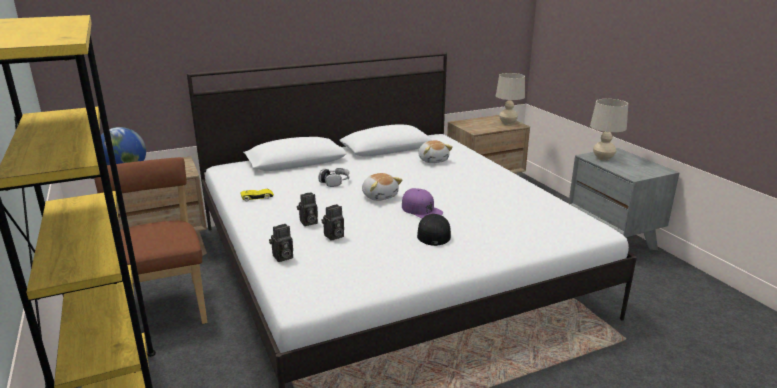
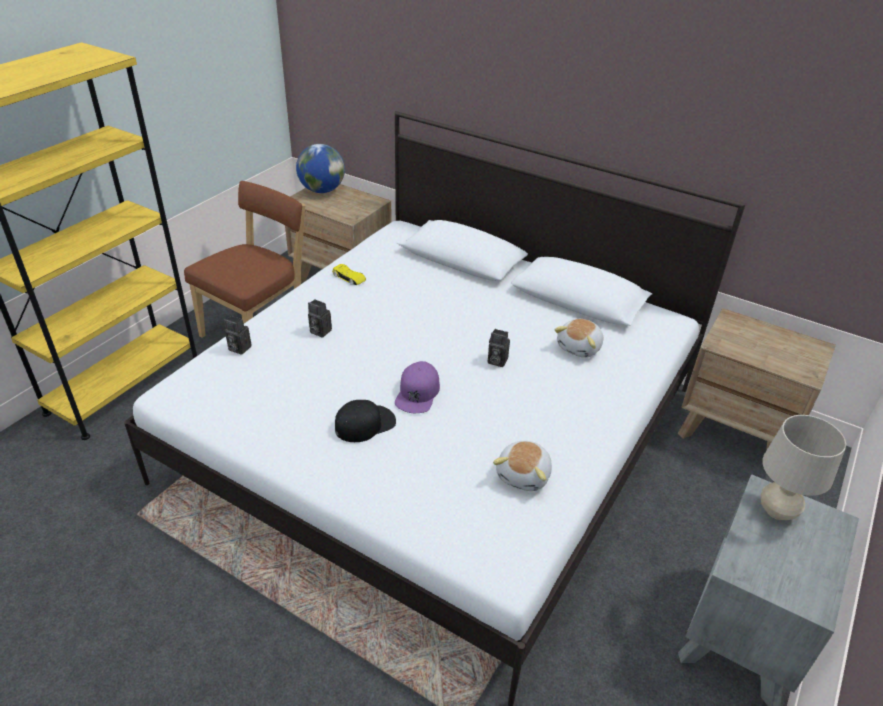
camera: 55 degrees right, 15 degrees up
headphones [319,168,350,187] -> none
camera [321,204,344,241] -> camera moved to [488,329,510,367]
plush toy [362,173,402,201] -> plush toy moved to [493,441,552,491]
beige table lamp [496,73,525,125] -> none

